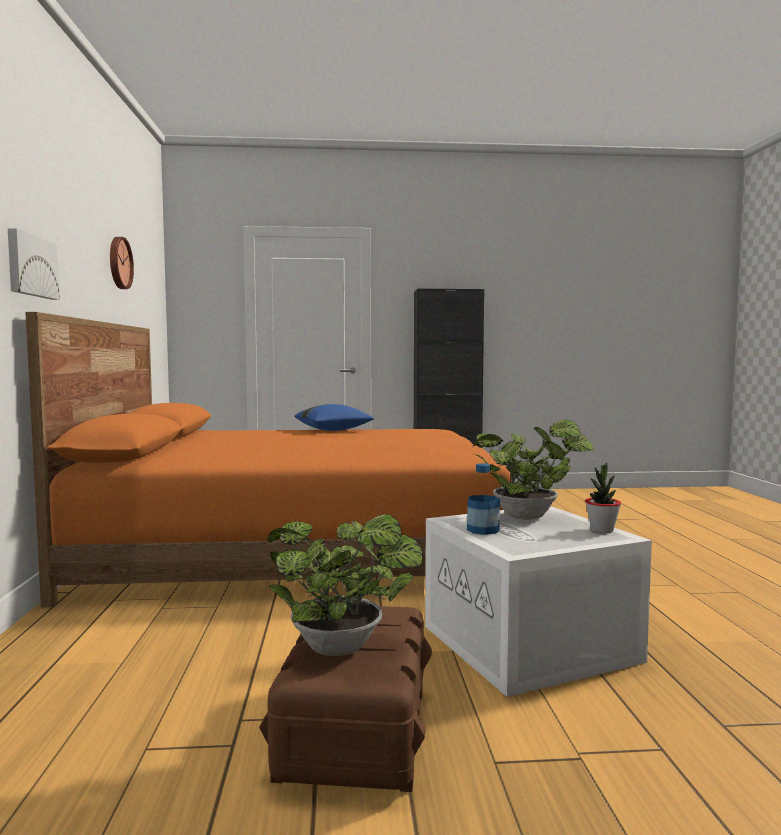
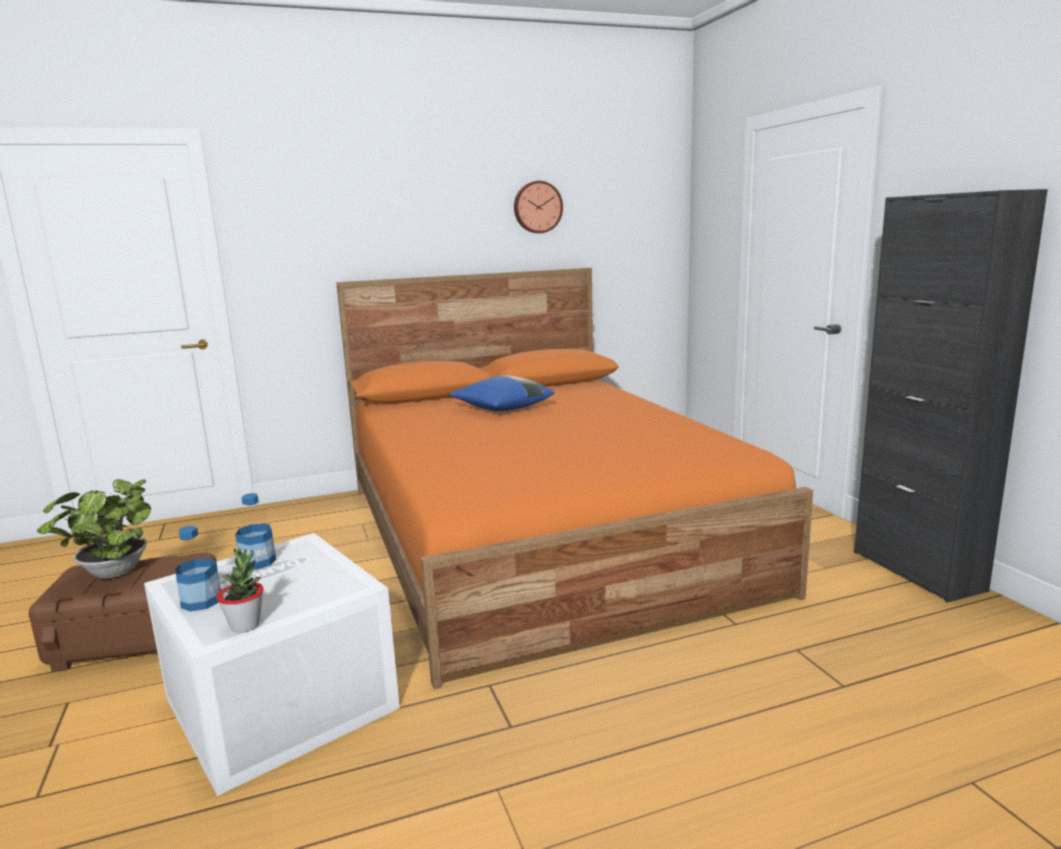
camera: 75 degrees right, 10 degrees up
picture [8,228,60,300] -> none
blue pillow [294,404,374,431] -> blue pillow moved to [449,375,554,411]
potted plant [472,419,594,520] -> none
none -> bottle [175,526,221,612]

